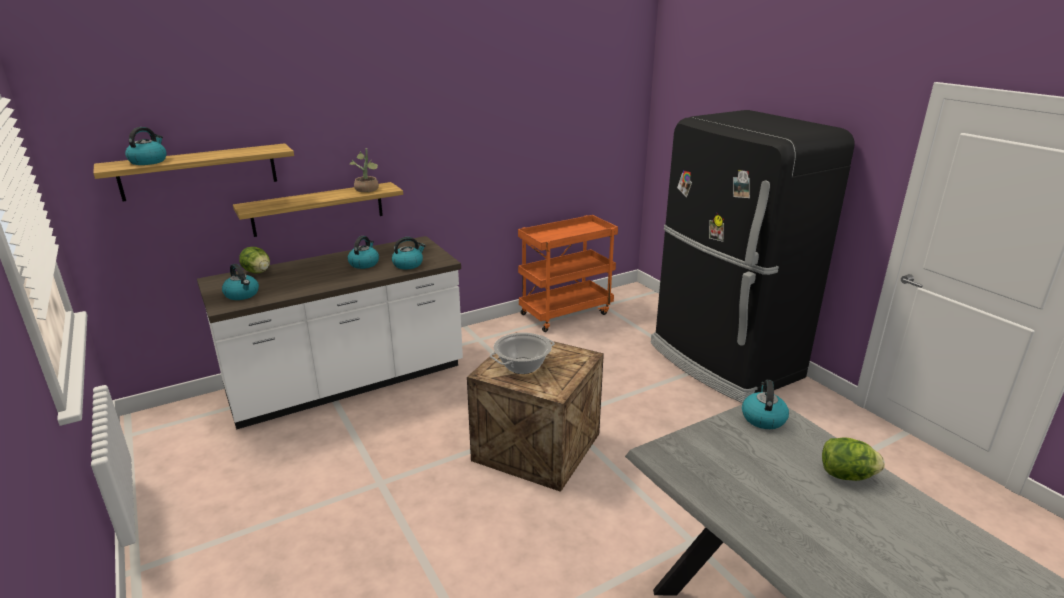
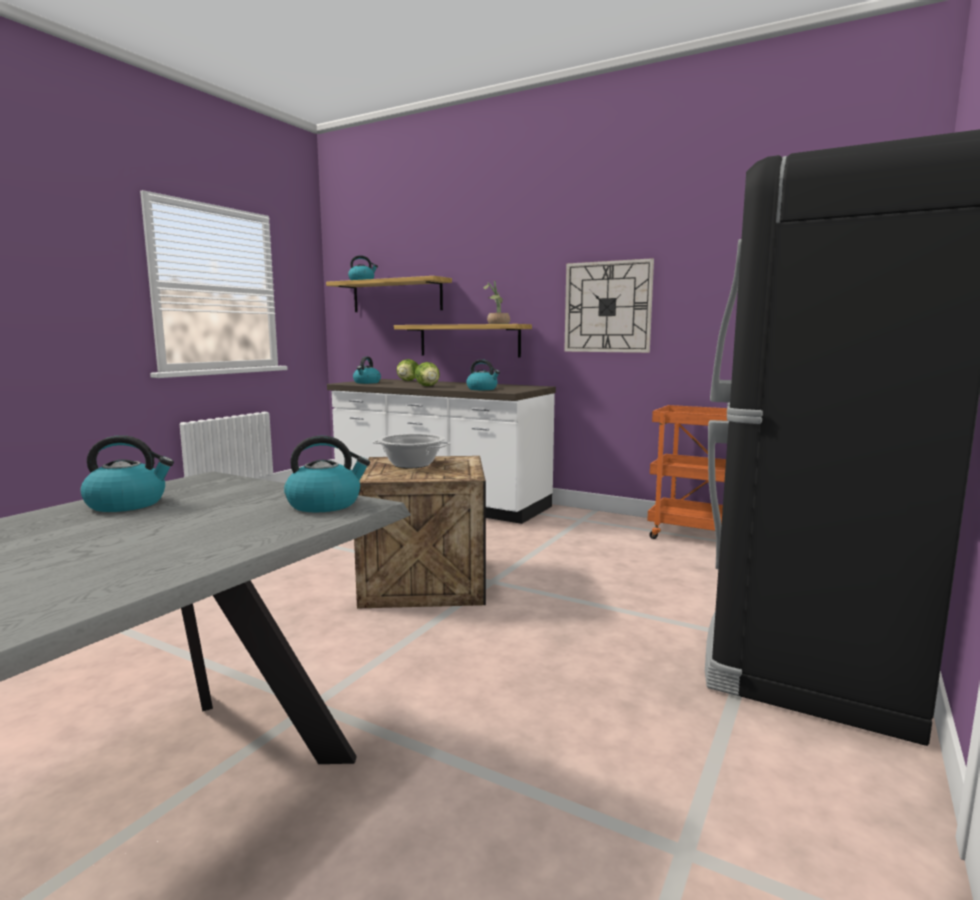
camera: 60 degrees right, 15 degrees down
kettle [347,236,379,269] -> kettle moved to [80,435,174,512]
lettuce [822,438,885,481] -> lettuce moved to [415,362,440,386]
none -> wall clock [564,258,654,353]

